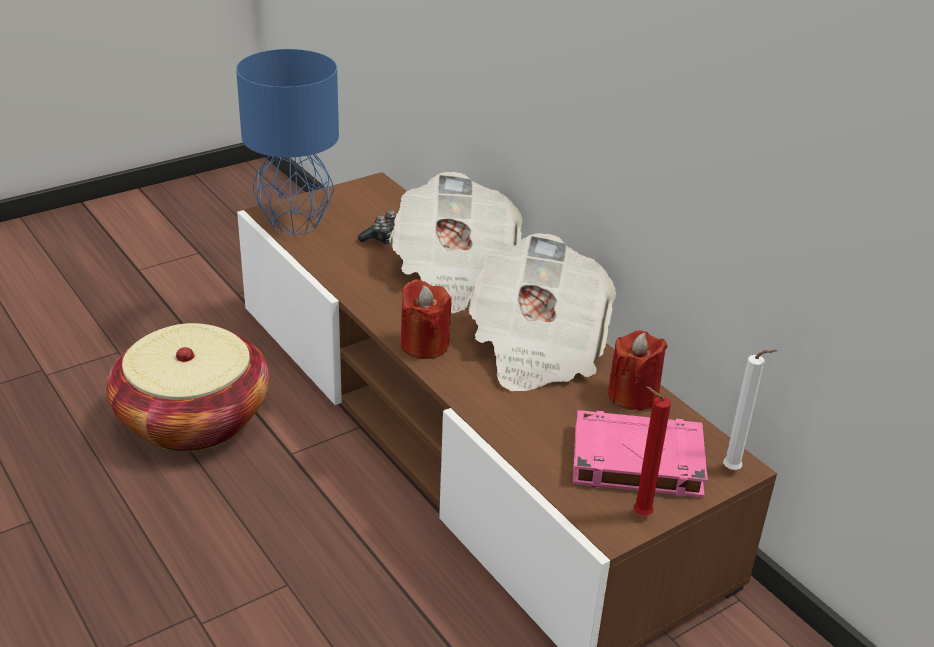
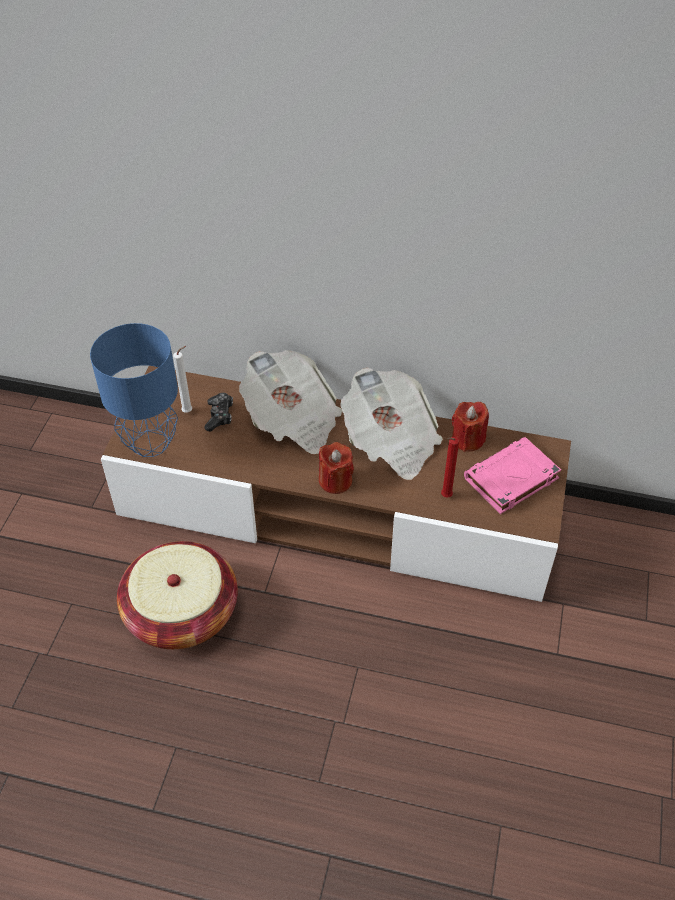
camera: 40 degrees left, 15 degrees up
red candle [634,387,671,516] -> red candle moved to [441,437,459,498]
white candle [723,350,777,470] -> white candle moved to [173,346,192,412]

